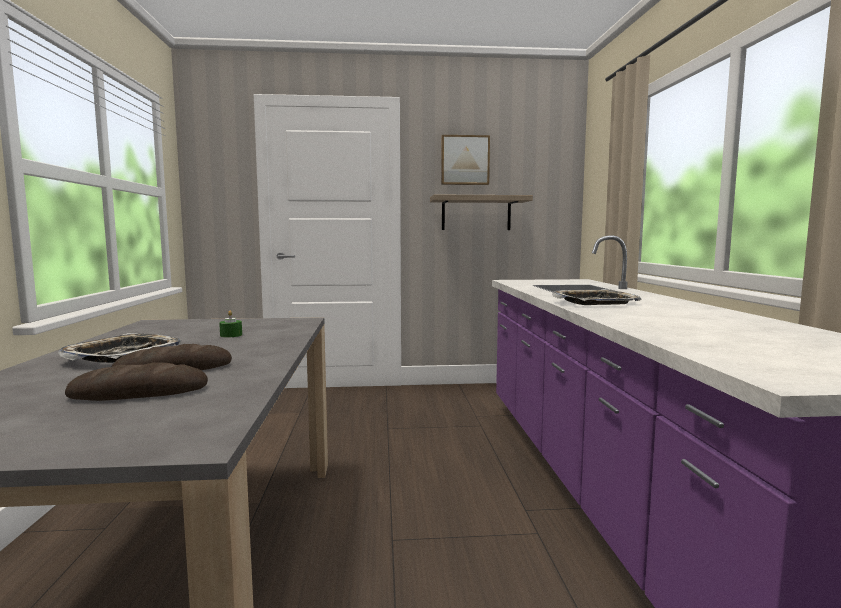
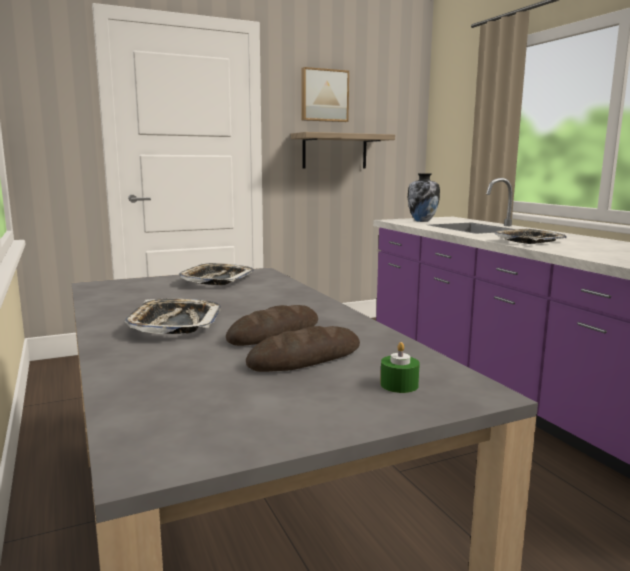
camera: 20 degrees left, 5 degrees up
green candle [219,311,242,338] -> green candle moved to [380,342,420,393]
none -> tray [179,263,254,285]
none -> vase [408,173,440,222]

